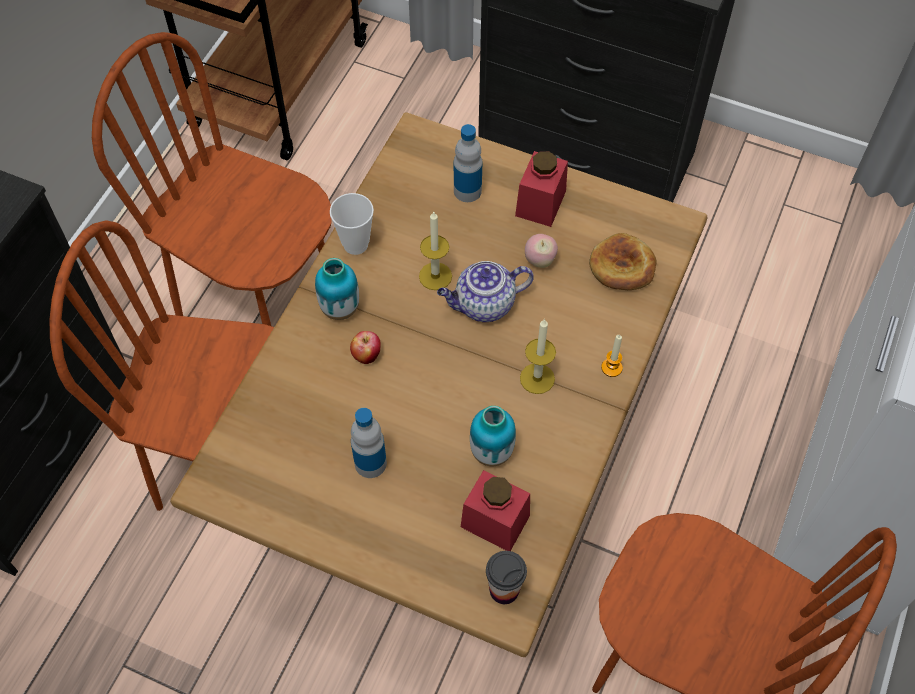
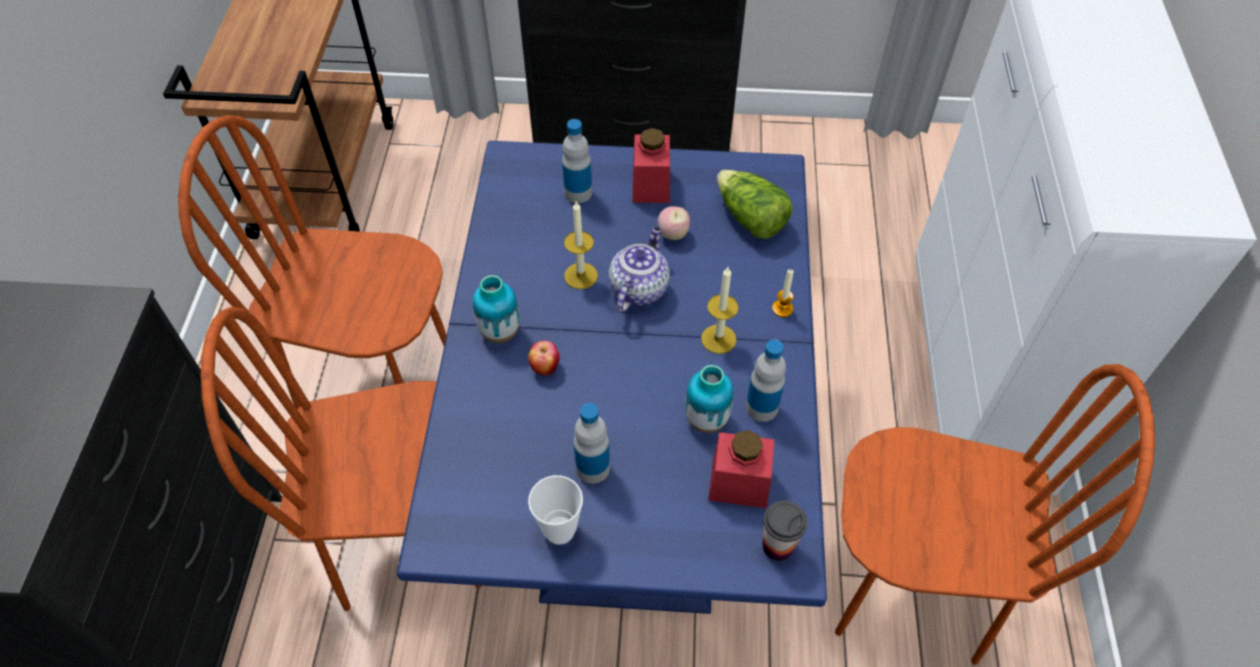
camera: 20 degrees left, 5 degrees down
brown dining table [170,112,707,657] -> blue dining table [397,141,827,614]
cup [330,193,374,255] -> cup moved to [528,475,583,545]
teapot [437,261,534,322] -> teapot turned 150 degrees clockwise [608,226,670,313]
bread [589,233,657,290] -> lettuce [717,170,793,239]
none -> bottle [746,339,786,422]

